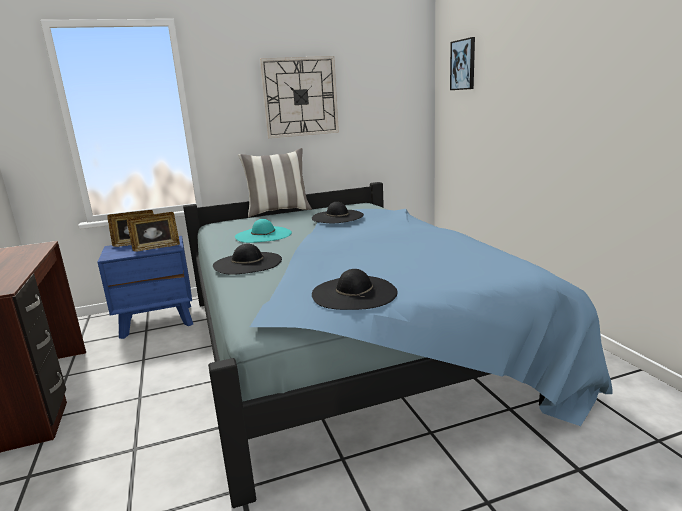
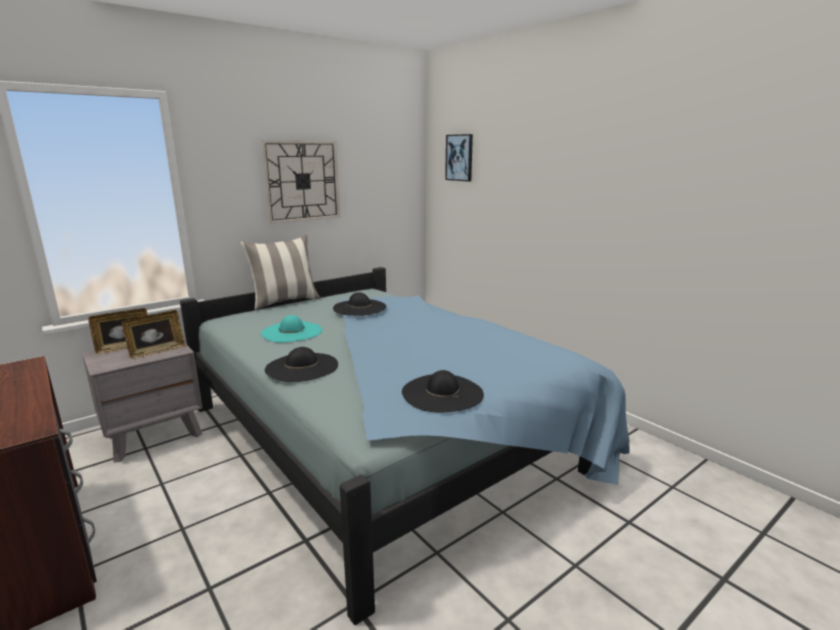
camera: 20 degrees left, 0 degrees up
blue nightstand [98,236,193,339] -> grey nightstand [82,343,202,462]

